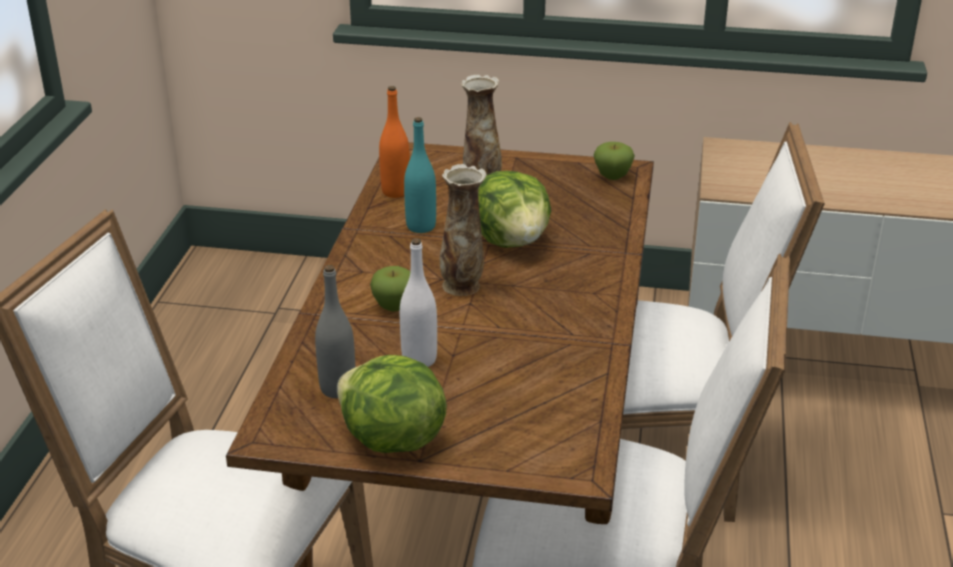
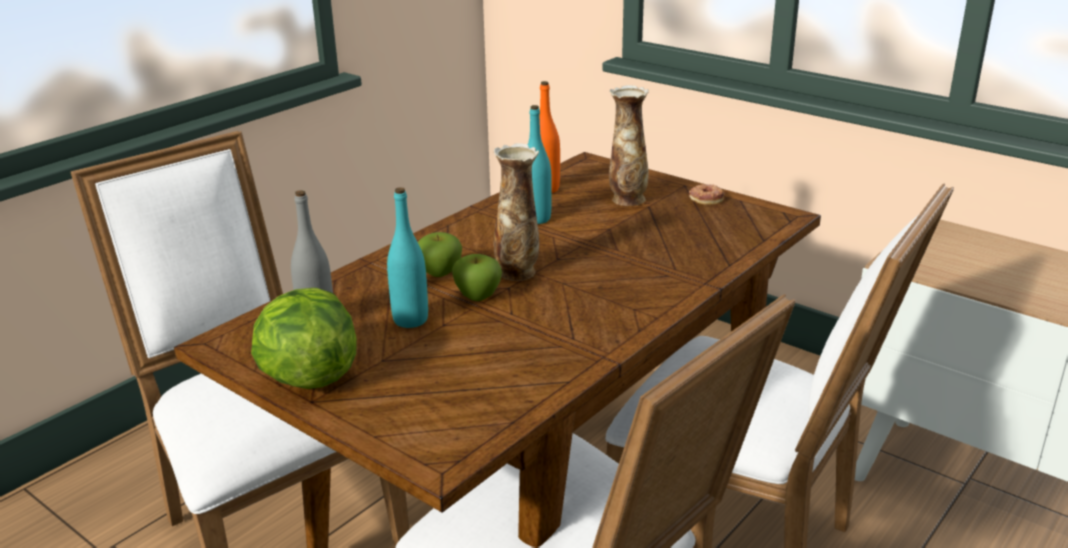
camera: 30 degrees right, 5 degrees down
white bottle [400,238,437,367] -> turquoise bottle [387,187,428,328]
lettuce [478,171,551,248] -> none
apple [594,142,635,180] -> apple moved to [452,254,502,301]
none -> donut [689,184,725,204]

